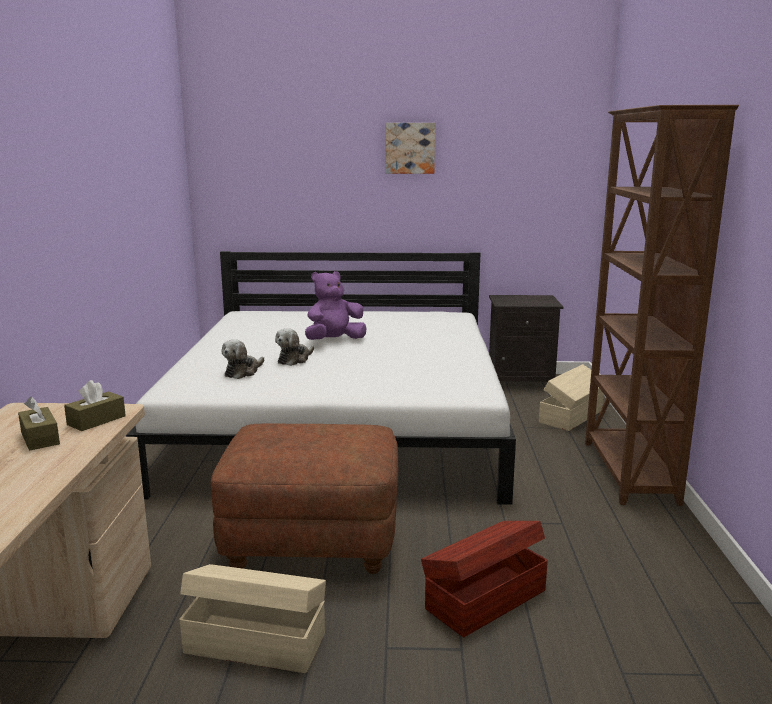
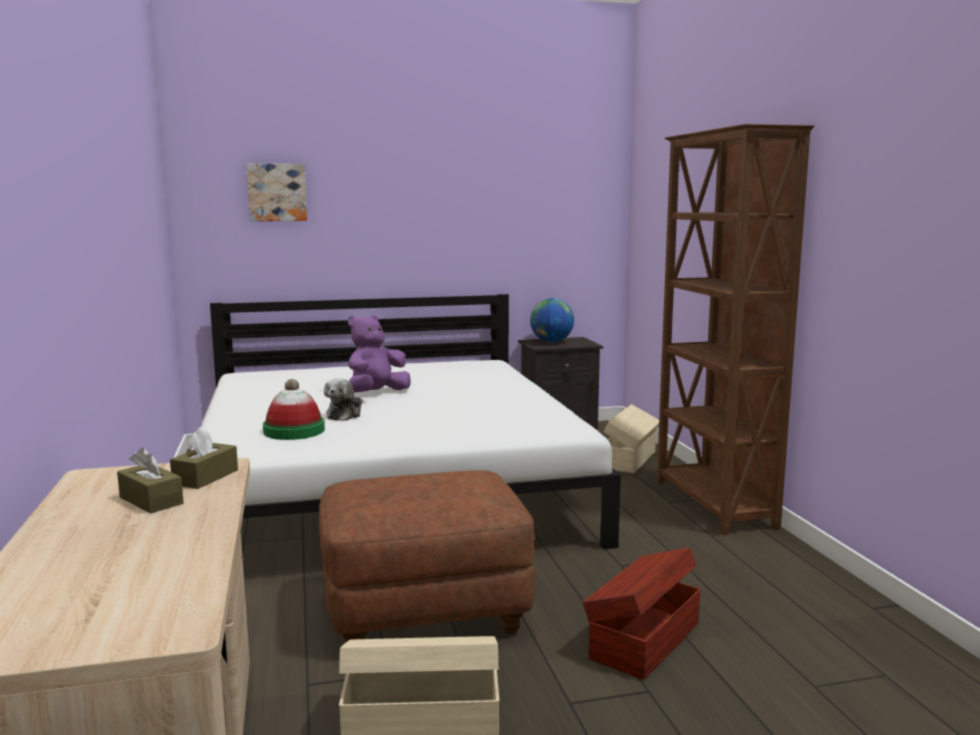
camera: 15 degrees left, 5 degrees down
plush toy [221,339,264,379] -> hat [263,379,325,440]
picture [386,123,435,174] -> picture moved to [246,164,307,221]
none -> globe [530,298,574,342]

